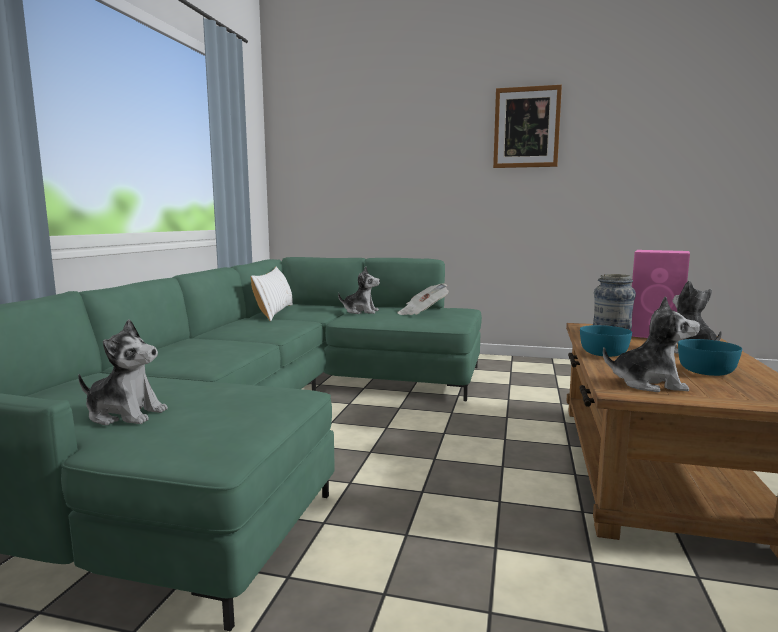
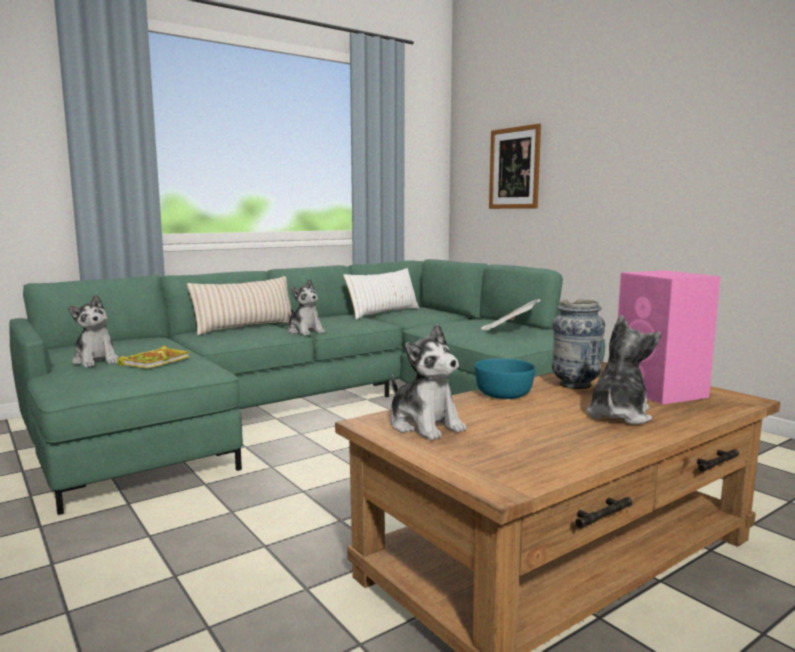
camera: 40 degrees right, 0 degrees up
plush toy [338,267,380,314] -> plush toy moved to [288,279,325,335]
picture [493,85,562,168] -> picture moved to [489,124,541,209]
turquoise bowl [678,339,742,376] -> none
none -> book [117,346,190,369]
none -> beige pillow [187,276,292,335]

